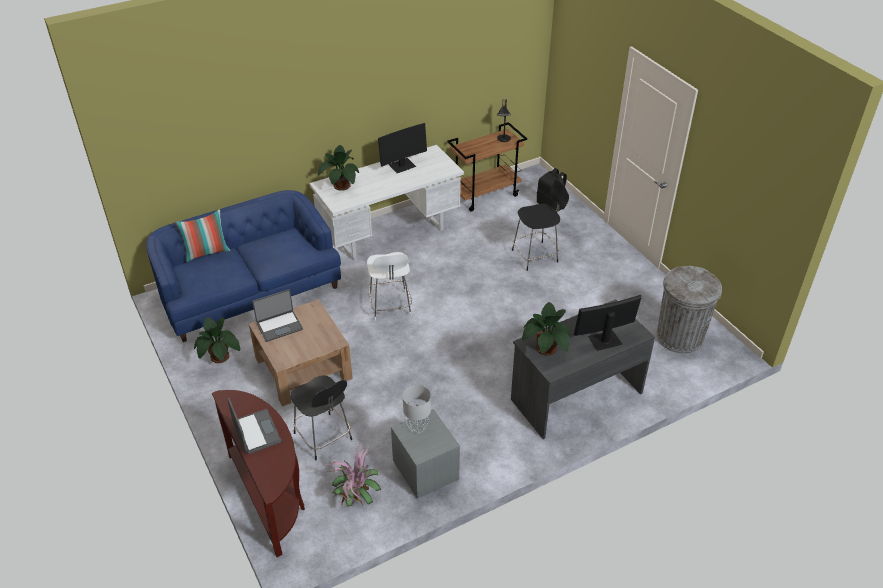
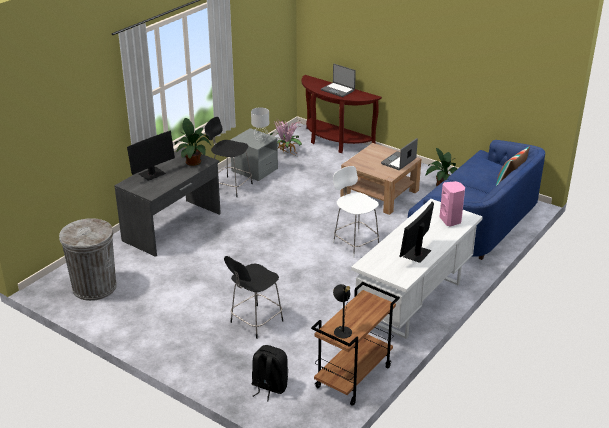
camera: 155 degrees right, 10 degrees down
black chair [290,375,352,460] -> black chair moved to [205,117,253,197]
potted plant [318,145,359,191] -> pink speaker [440,181,465,227]

